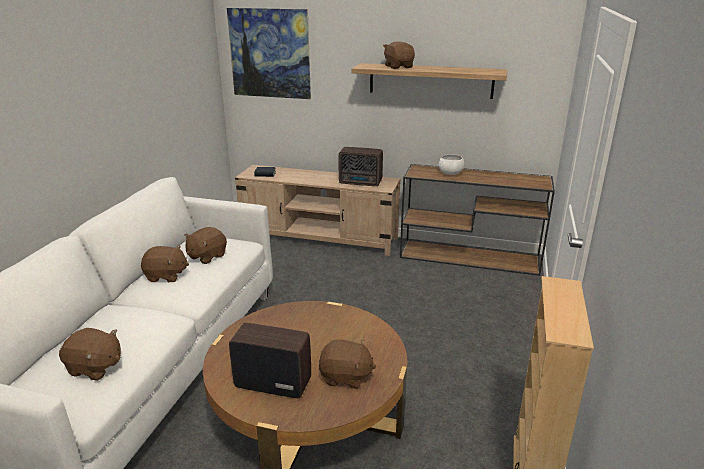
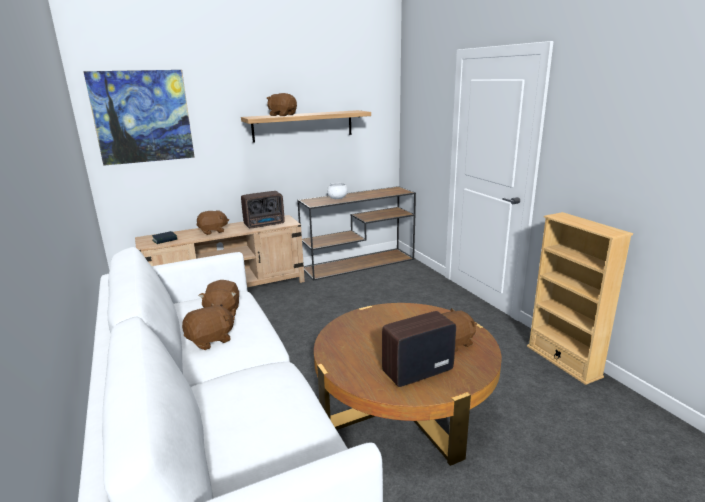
camera: 40 degrees left, 5 degrees down
brown plush toy [59,328,121,381] -> brown plush toy moved to [196,210,229,235]

